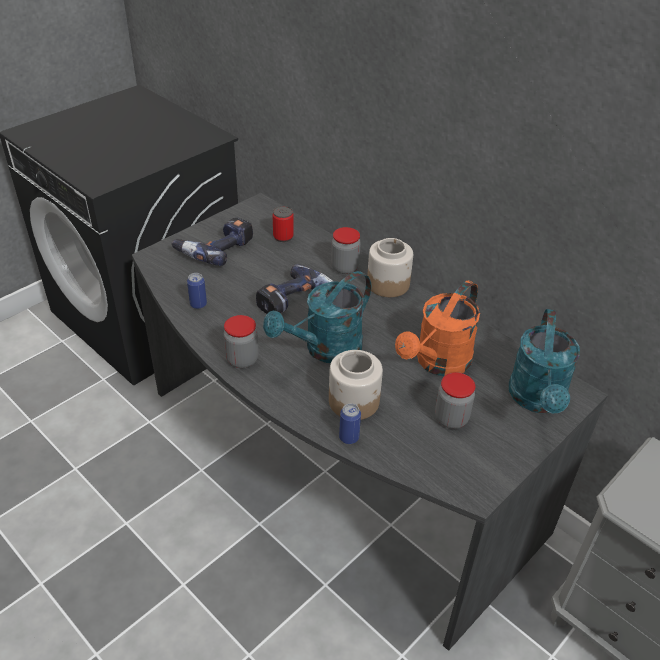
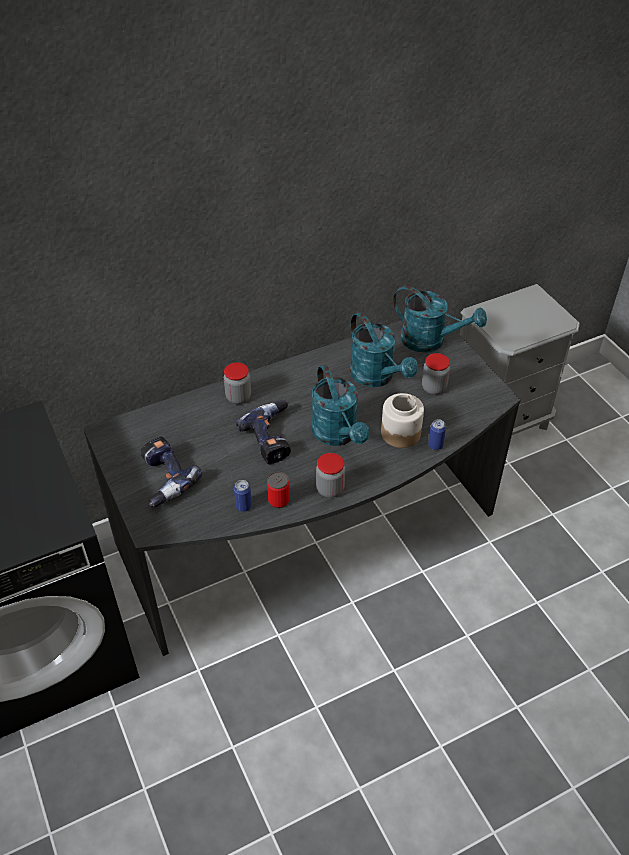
camera: 70 degrees left, 5 degrees up
can [273,206,294,242] -> can moved to [267,472,290,508]
jar [367,238,413,297] -> none
orange watering can [395,281,480,376] -> turquoise watering can [350,312,418,387]

